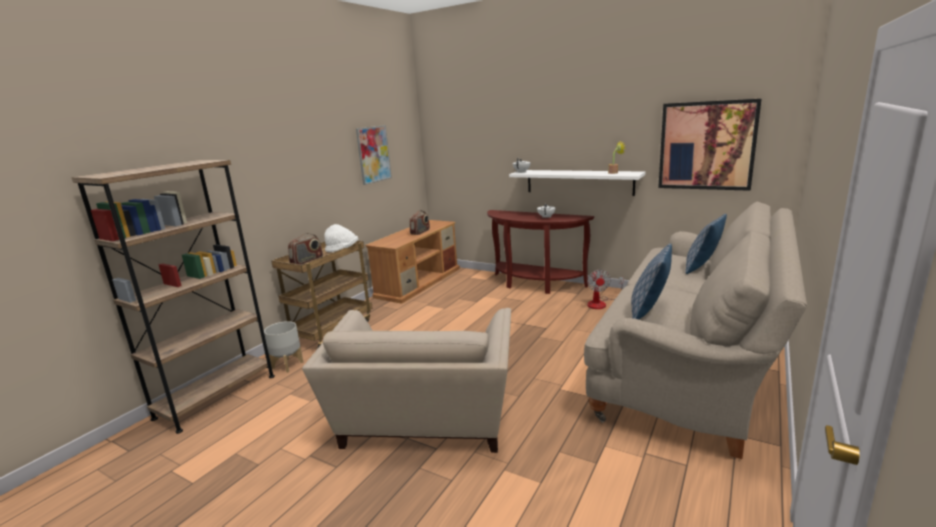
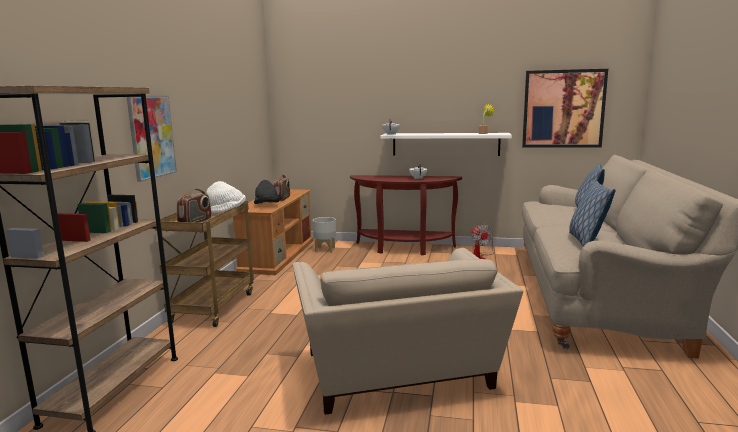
camera: 20 degrees left, 5 degrees down
grey planter [264,321,303,373] -> grey planter moved to [312,217,336,253]
picture [356,125,392,185] -> picture moved to [127,96,177,182]
none -> black hat [254,180,280,204]

